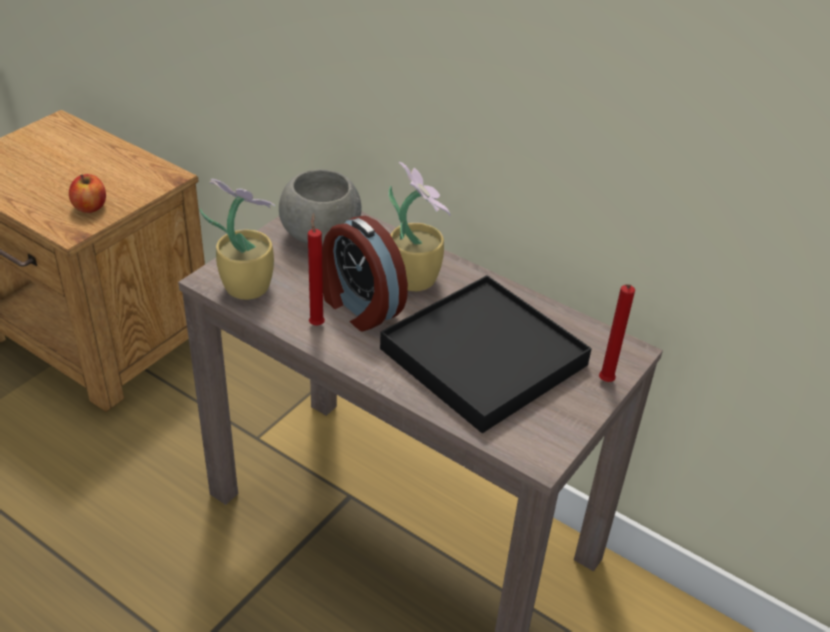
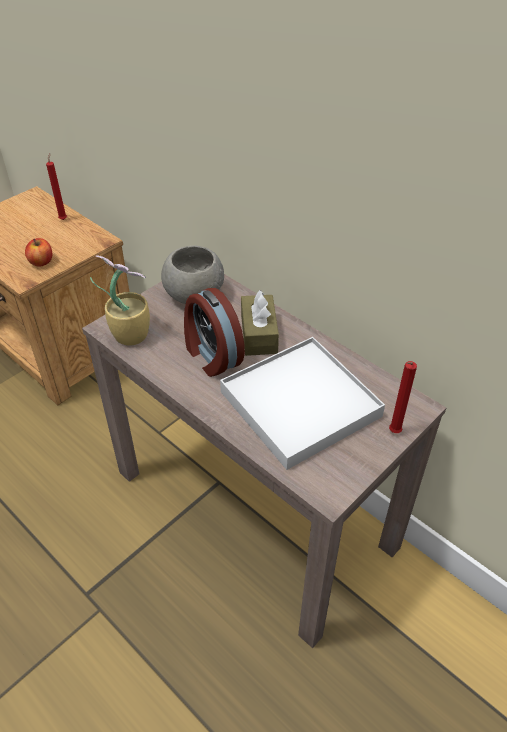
camera: 10 degrees right, 5 degrees up
red candle [308,213,325,326] -> red candle moved to [46,153,67,220]
black tray [380,275,592,433] -> white tray [220,337,385,470]
potted plant [389,162,451,291] -> brown tissue box [241,290,279,356]

